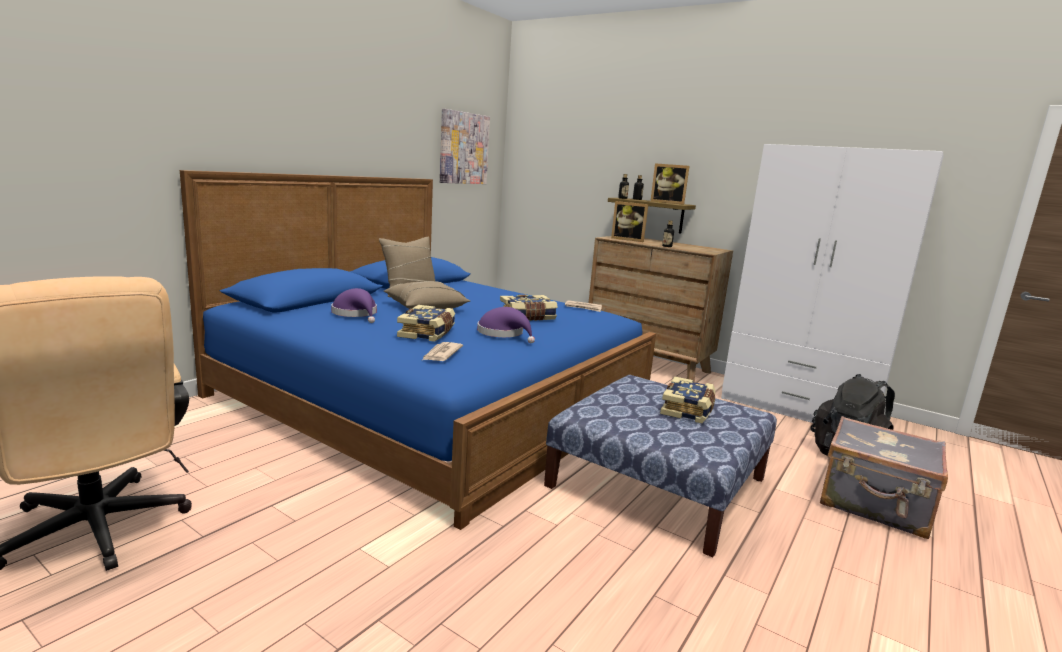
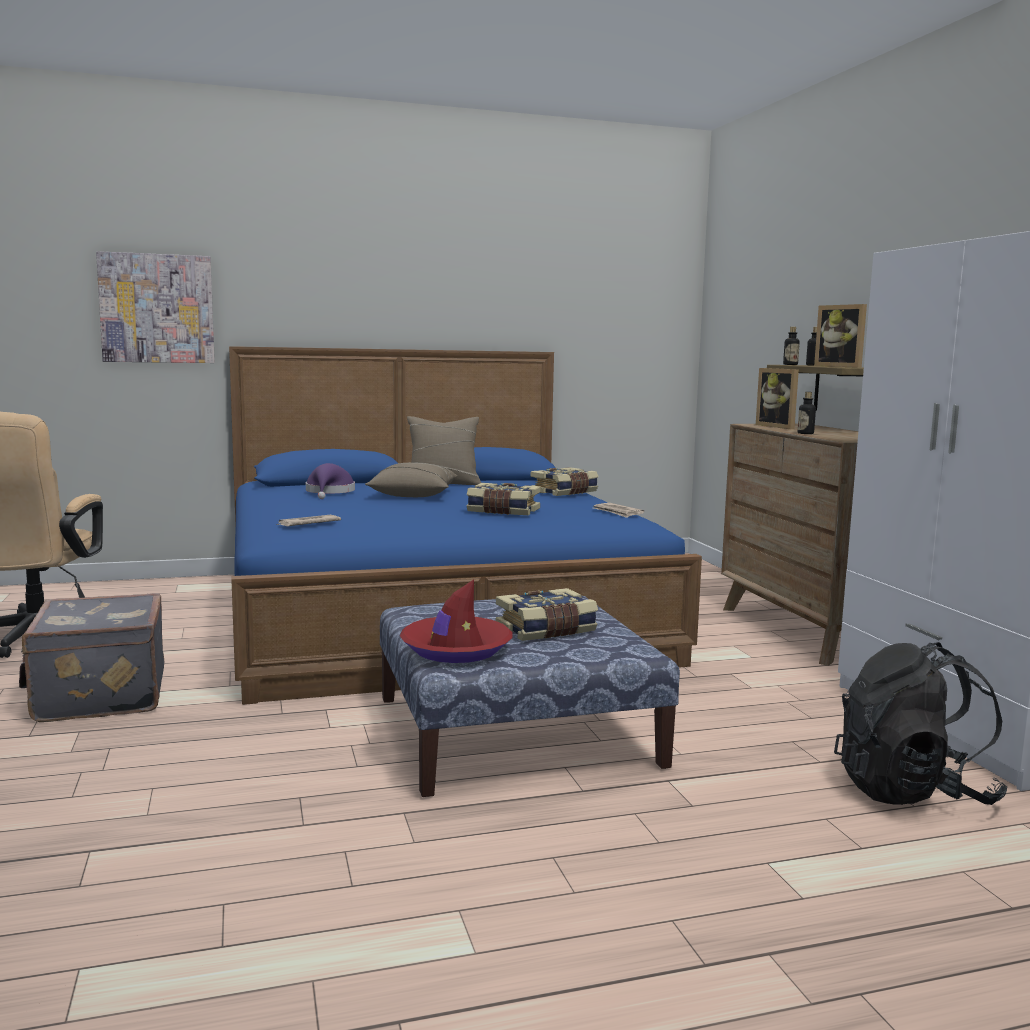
camera: 40 degrees right, 5 degrees down
book [397,305,455,342] -> book moved to [531,467,599,496]
picture [440,109,490,184] -> picture moved to [96,251,215,363]
purple hat [477,307,535,343] -> none
grey suitcase [820,416,948,539] -> grey suitcase moved to [19,593,164,722]
none -> red hat [400,579,513,663]

